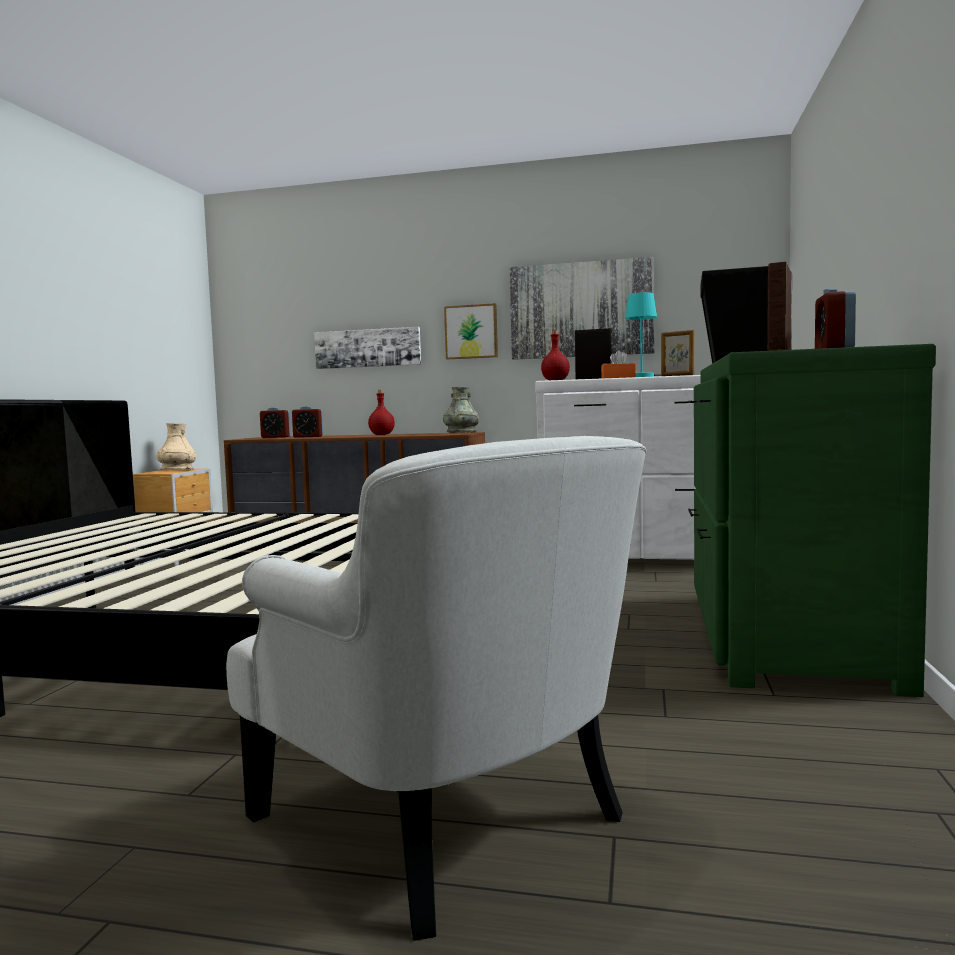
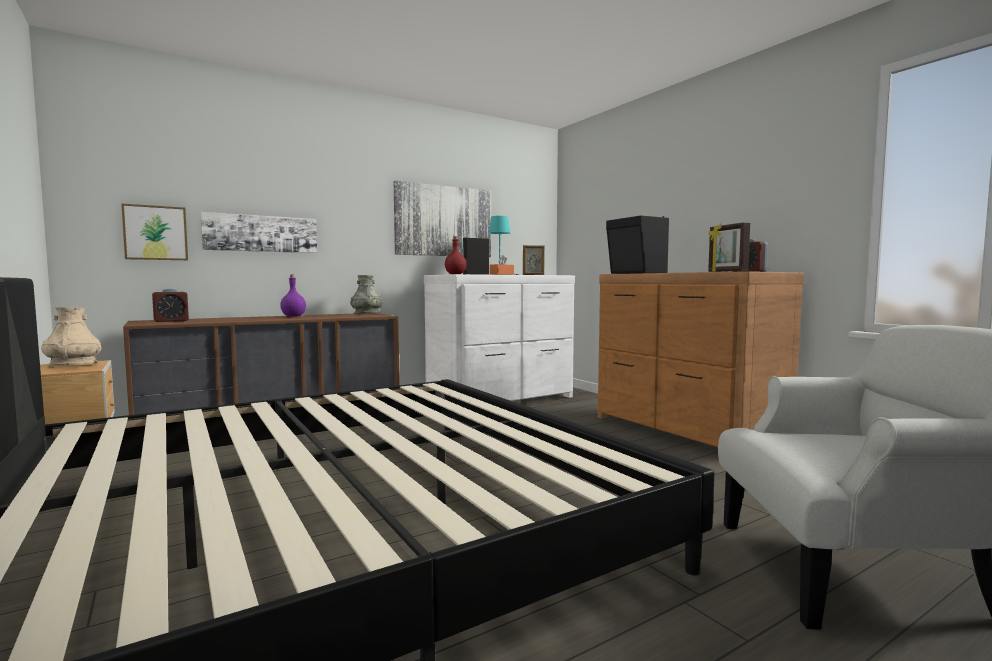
camera: 45 degrees left, 0 degrees up
alarm clock [292,406,323,438] -> none
red bottle [368,390,395,435] -> purple bottle [280,275,306,317]
picture [444,303,498,359] -> picture moved to [121,203,188,260]
green dresser [688,344,936,697] -> brown dresser [598,271,804,447]

